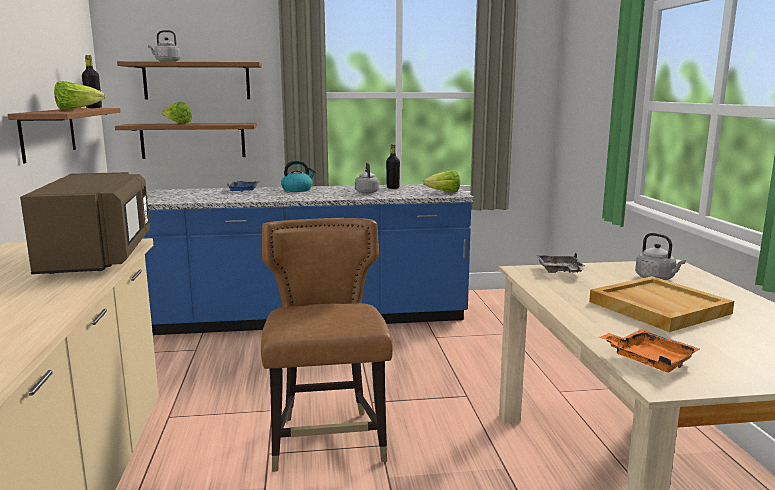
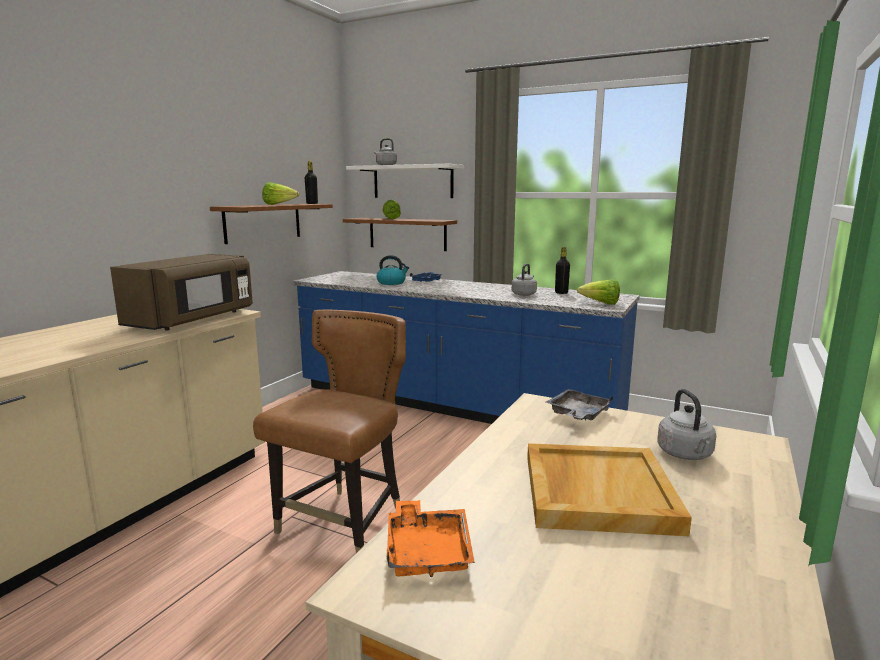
camera: 35 degrees right, 0 degrees up
brown shelf [117,61,262,99] -> white shelf [346,164,464,198]
kettle [281,160,316,192] -> kettle moved to [377,255,409,285]

